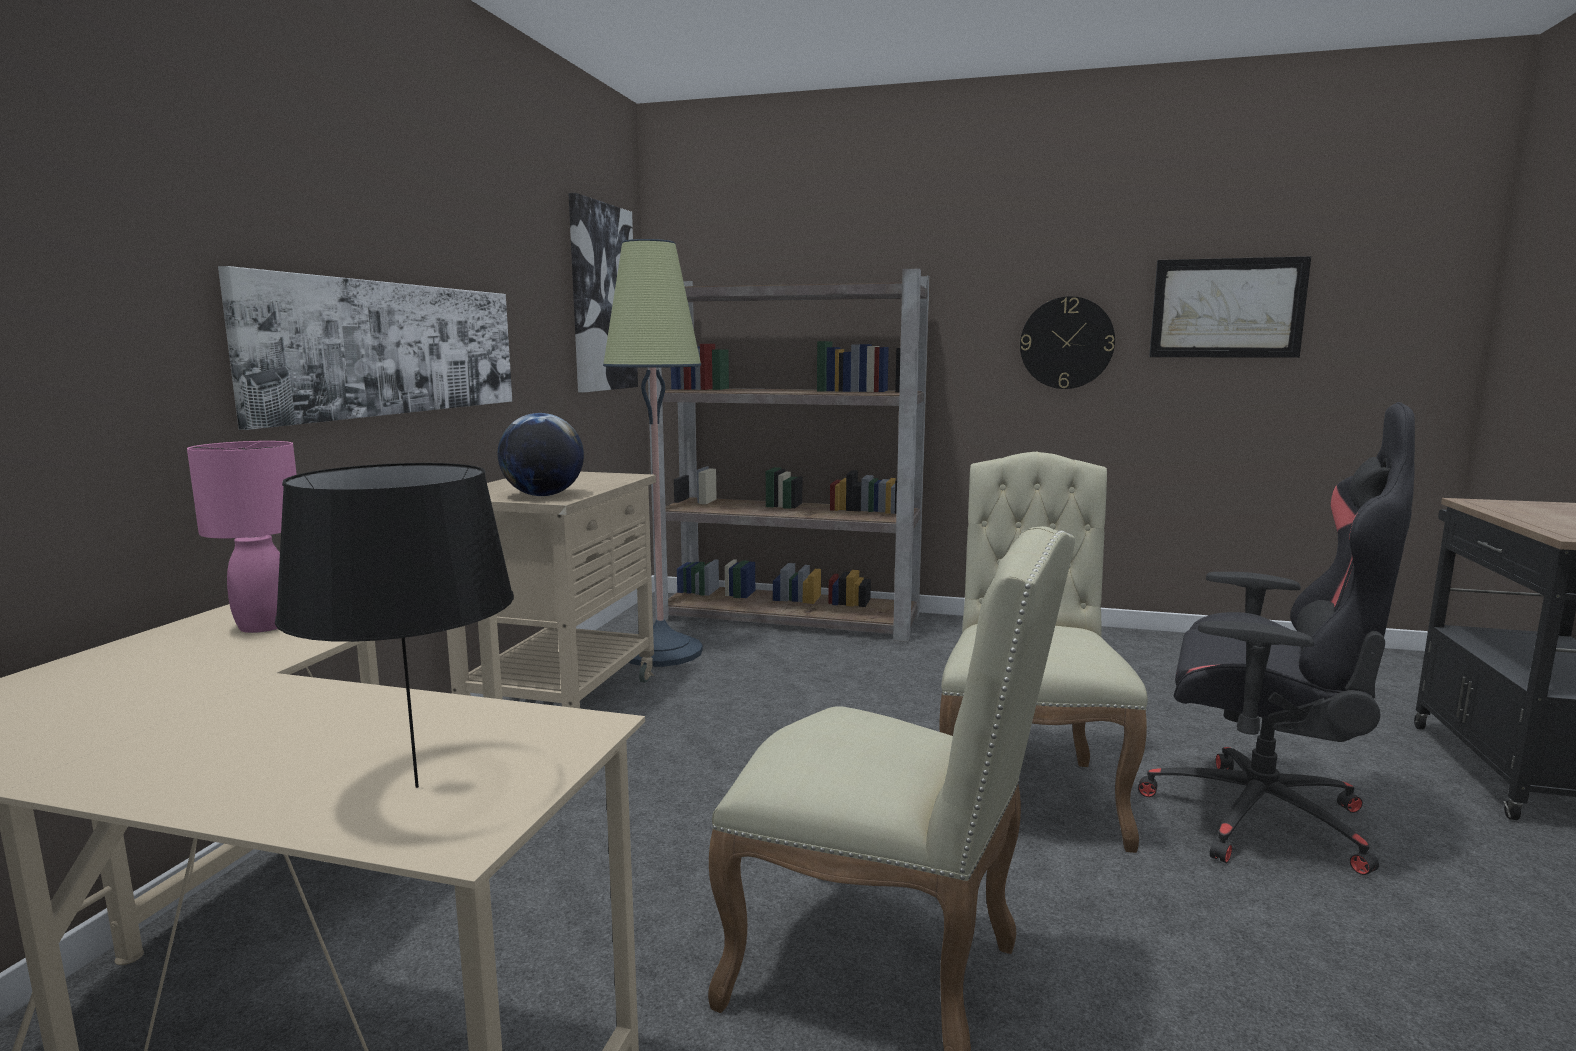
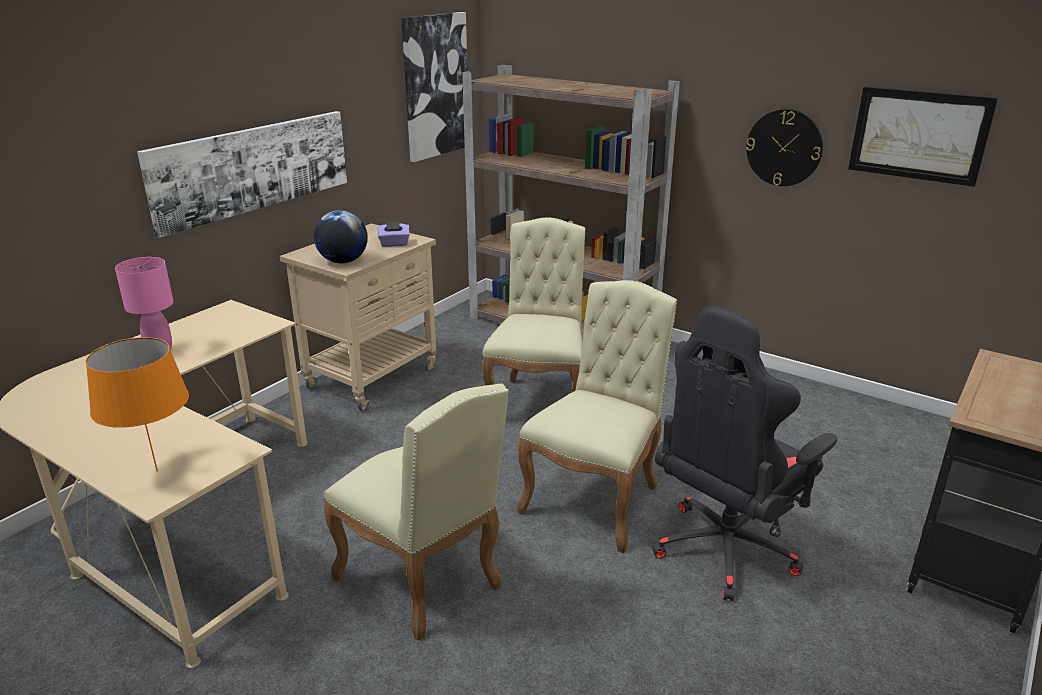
camera: 20 degrees right, 15 degrees up
black table lamp [275,463,514,788] -> orange table lamp [86,337,189,472]
floor lamp [603,239,703,667] -> none
black office chair [1138,402,1415,875] -> black office chair turned 90 degrees clockwise [652,306,837,601]
none -> purple tissue box [378,222,410,247]
none -> beige chair [482,217,585,392]

